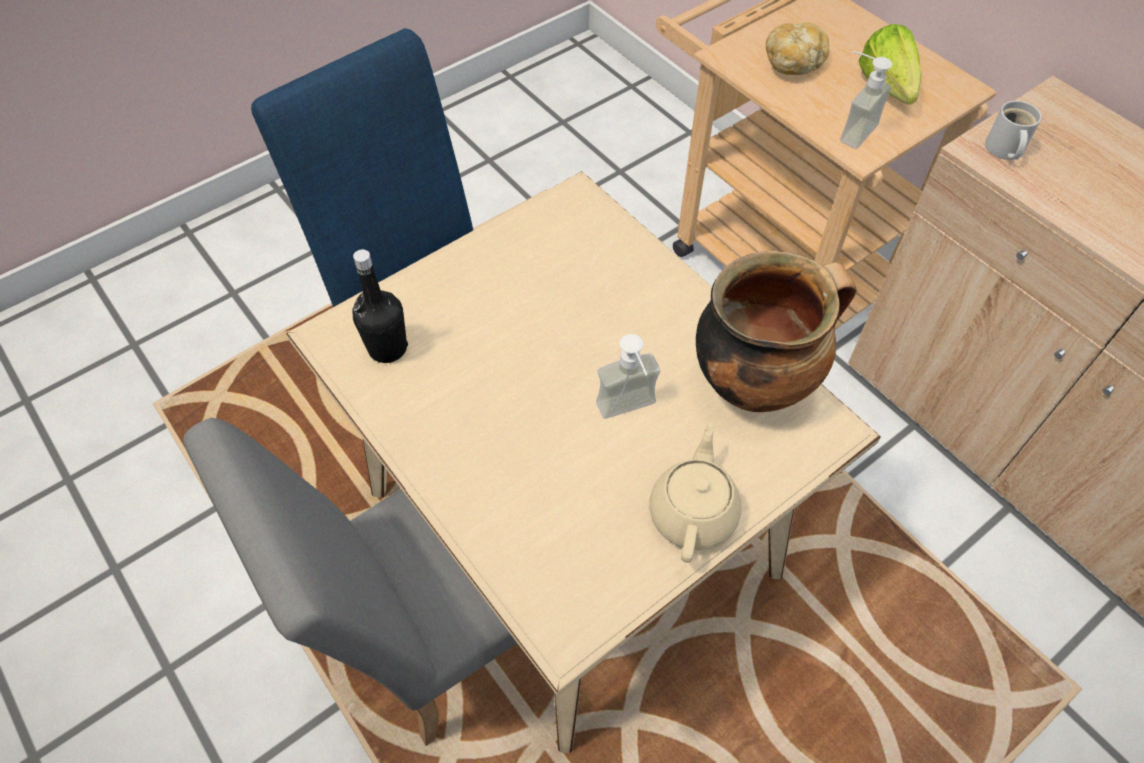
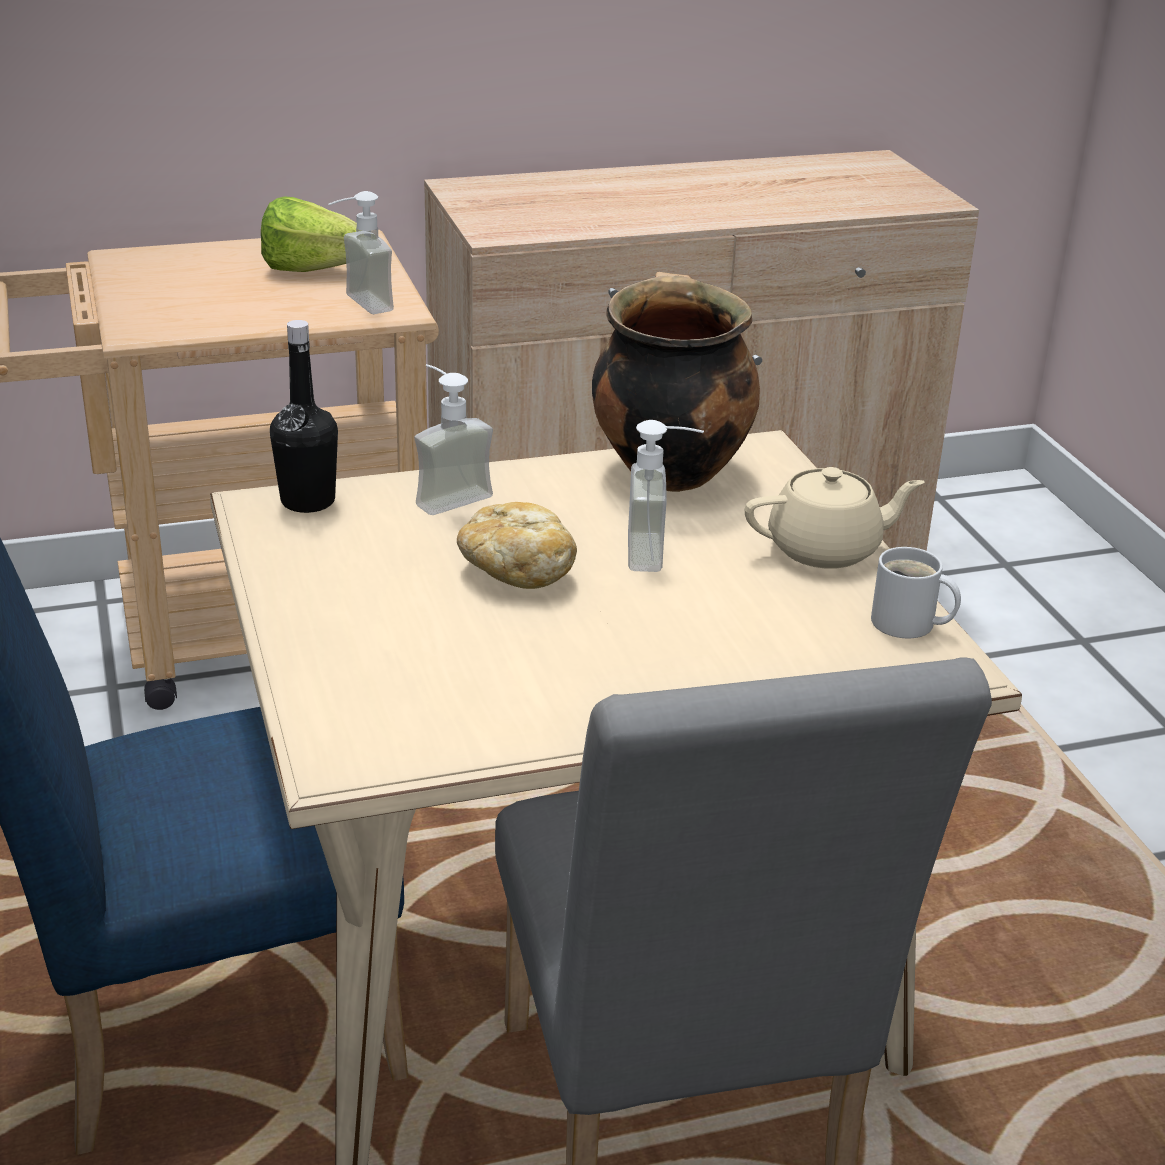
camera: 70 degrees left, 25 degrees down
black bottle [352,249,408,363] -> black bottle moved to [270,320,338,513]
beige teapot [649,422,741,563] -> beige teapot turned 135 degrees clockwise [745,467,925,569]
bread [766,22,829,75] -> bread moved to [457,502,577,589]
white mug [985,101,1042,160] -> white mug moved to [871,547,961,638]
none -> soap dispenser [414,364,493,515]

